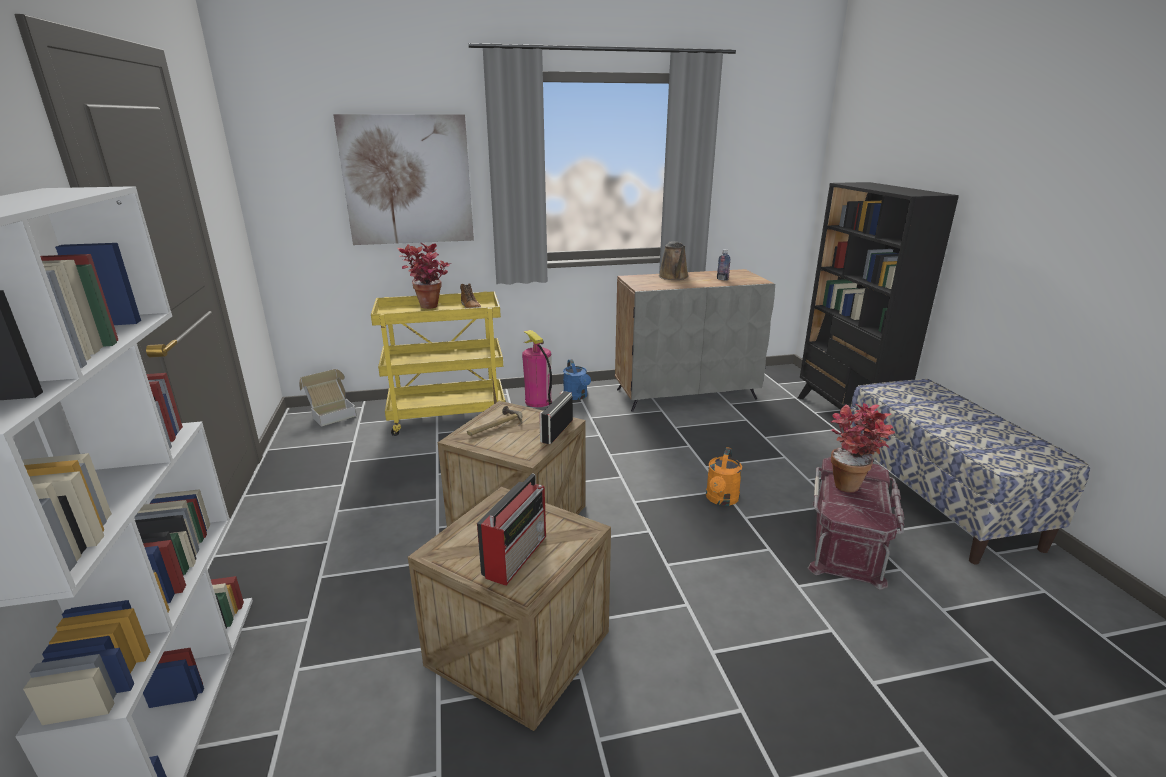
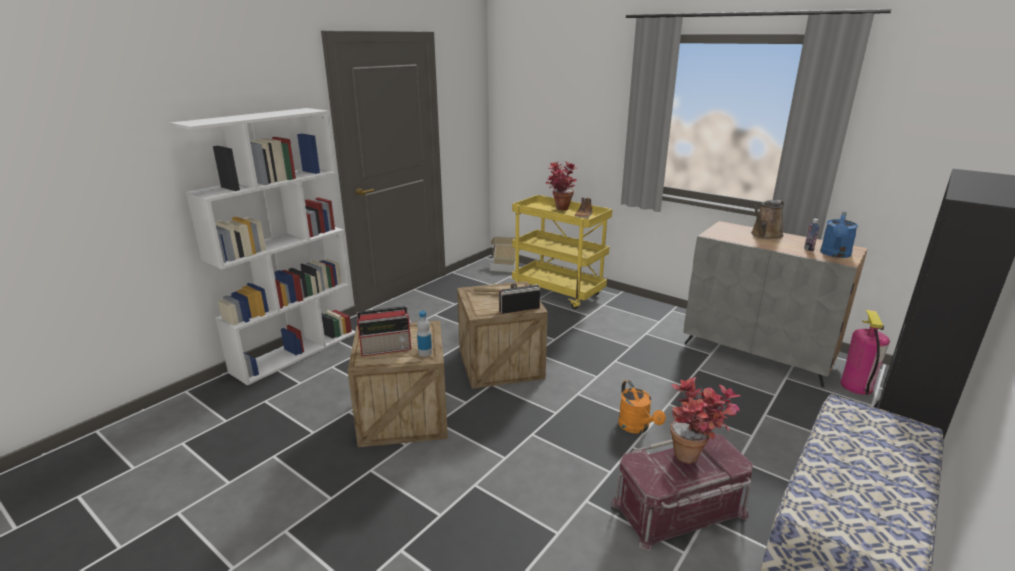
camera: 50 degrees right, 0 degrees up
picture [333,114,474,245] -> none
fire extinguisher [522,330,552,407] -> fire extinguisher moved to [840,310,890,395]
blue watering can [563,359,591,400] -> blue watering can moved to [820,211,858,258]
orange watering can [706,447,742,506] -> orange watering can turned 90 degrees counterclockwise [618,380,666,434]
none -> bottle [417,311,432,357]

